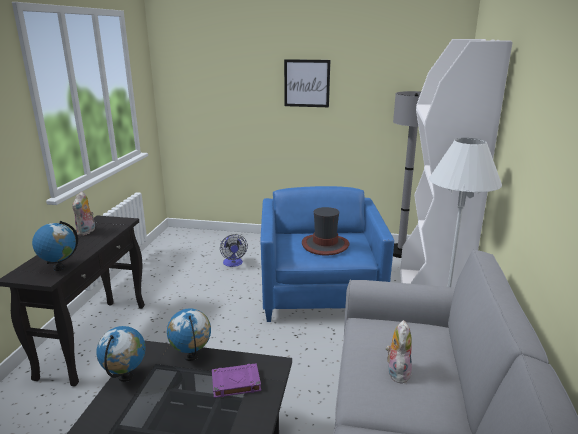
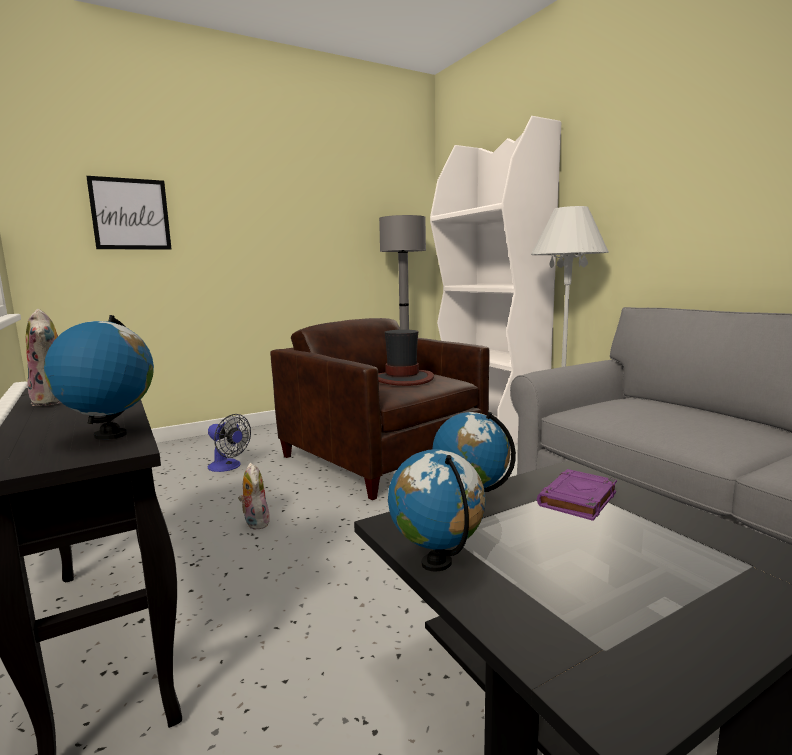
camera: 40 degrees left, 10 degrees down
blue armchair [260,186,394,322] -> brown armchair [270,318,490,500]
picture [284,59,330,107] -> picture moved to [86,176,171,250]
plush toy [386,320,412,384] -> plush toy moved to [238,463,270,530]

